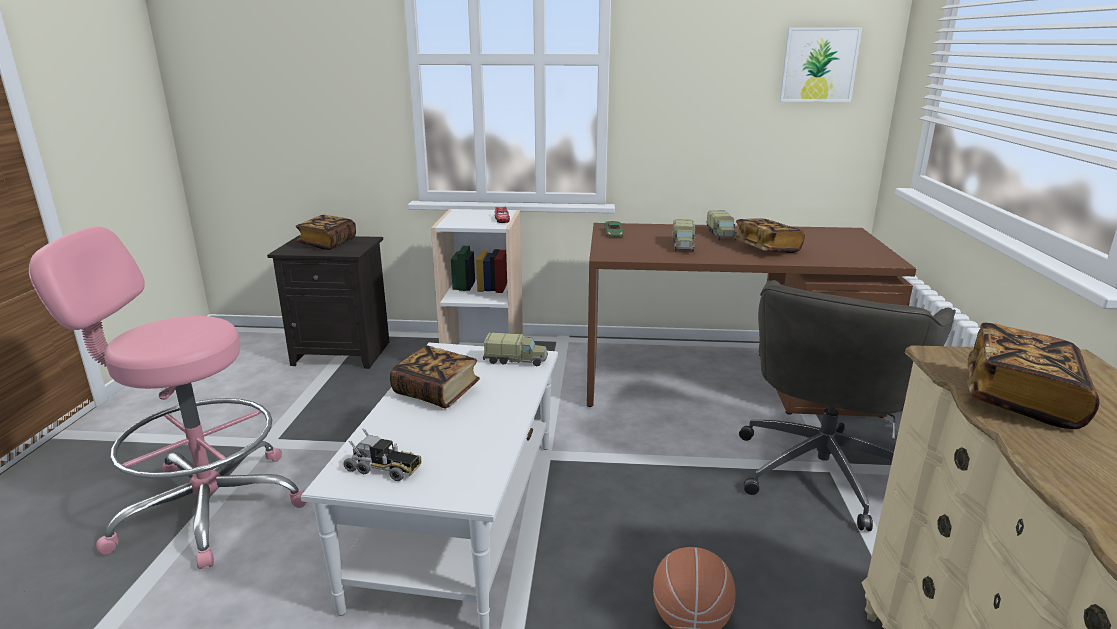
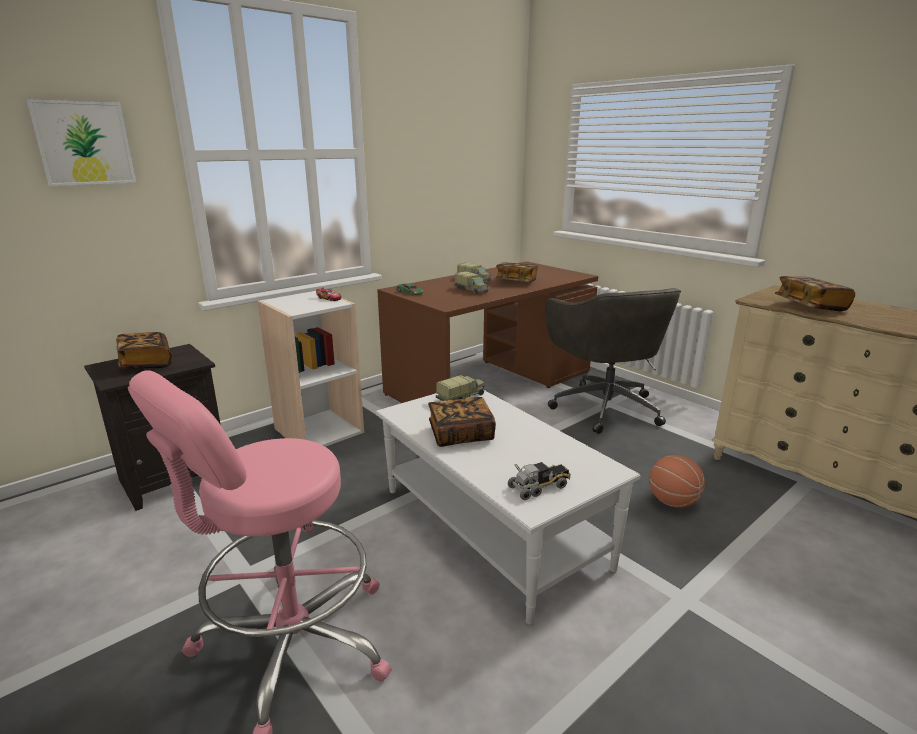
camera: 45 degrees left, 0 degrees up
picture [780,27,862,102] -> picture moved to [27,99,136,186]

